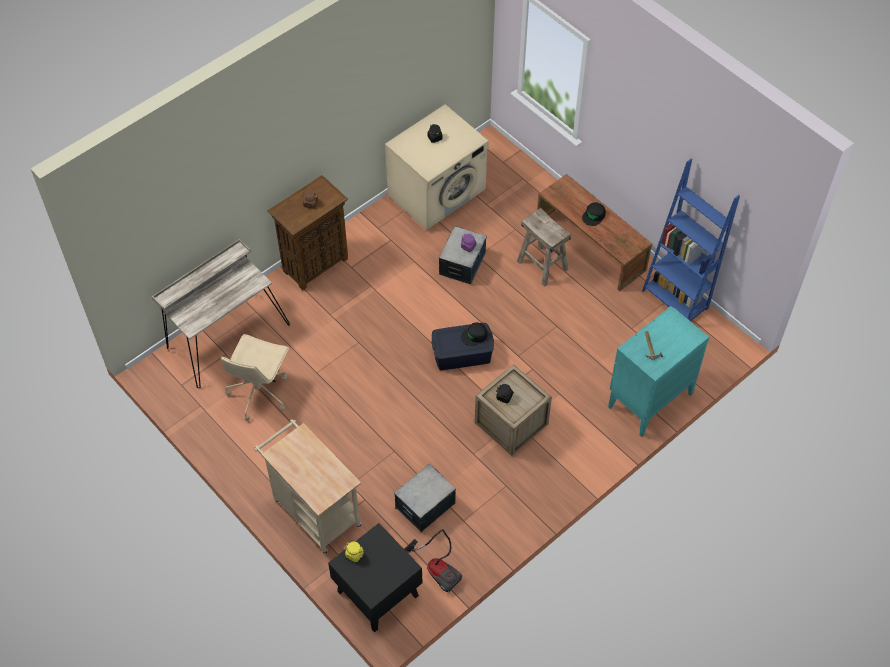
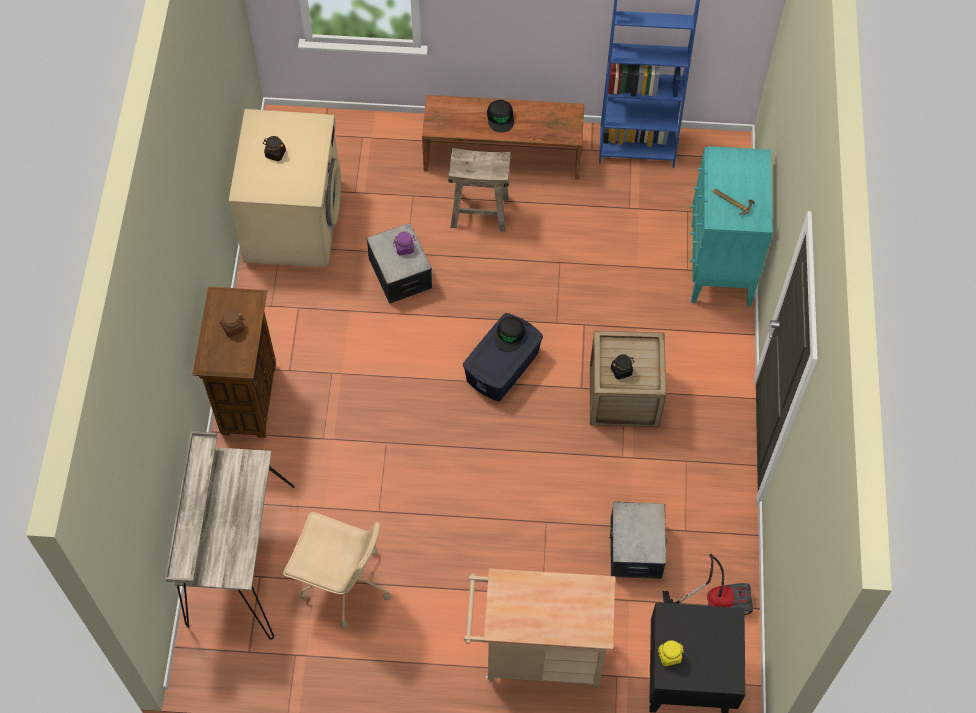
camera: 45 degrees left, 5 degrees up
beige office chair [220,334,289,421] -> beige office chair turned 45 degrees counterclockwise [283,512,391,629]

